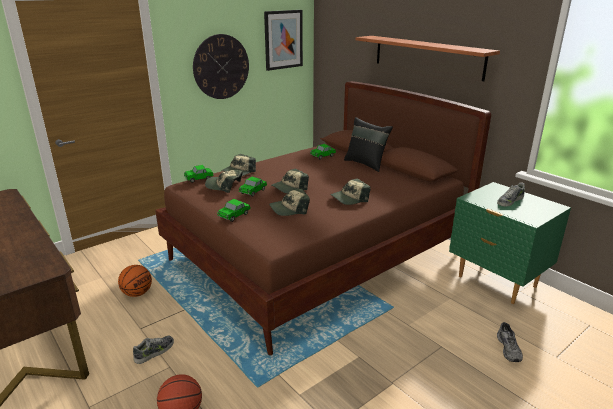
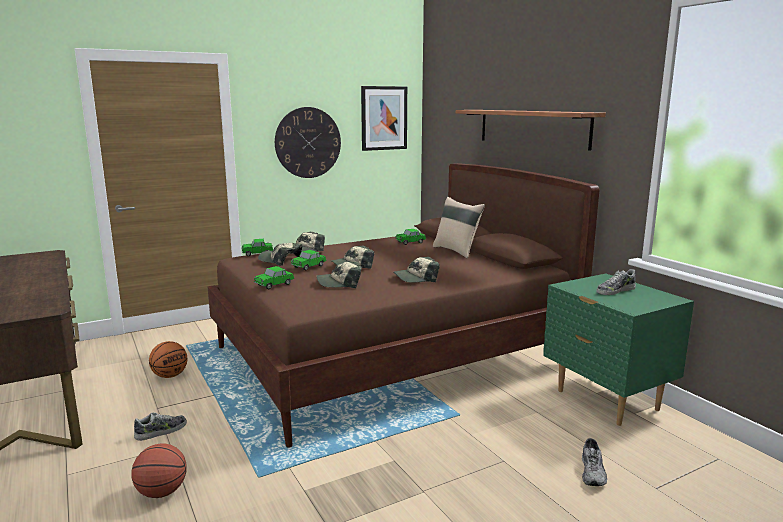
camera: 10 degrees right, 10 degrees down
black pillow [344,117,393,172] -> beige pillow [433,197,485,258]

